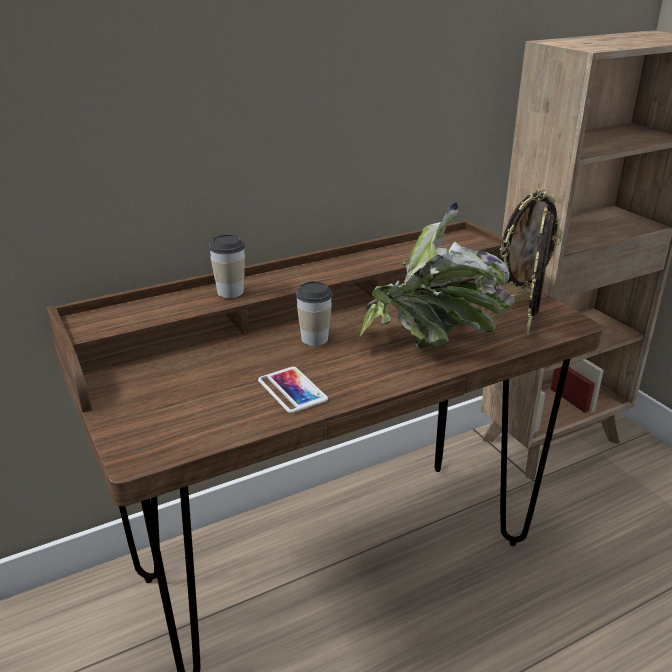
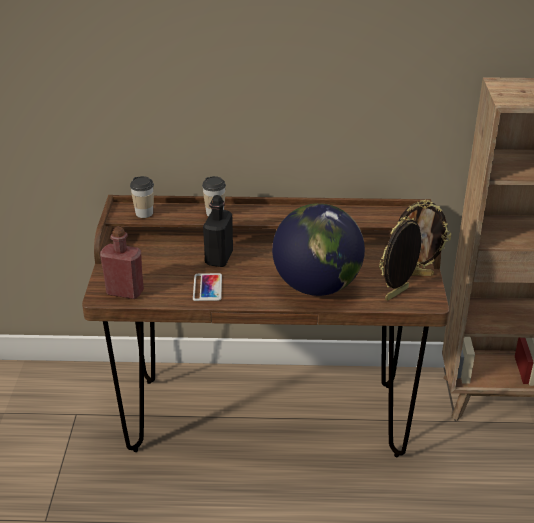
camera: 30 degrees right, 5 degrees up
cup [296,281,333,346] -> cup moved to [130,176,154,218]
potted plant [354,202,515,348] -> globe [272,203,365,296]
none -> red bottle [100,227,144,299]
none -> black bottle [203,195,233,267]

